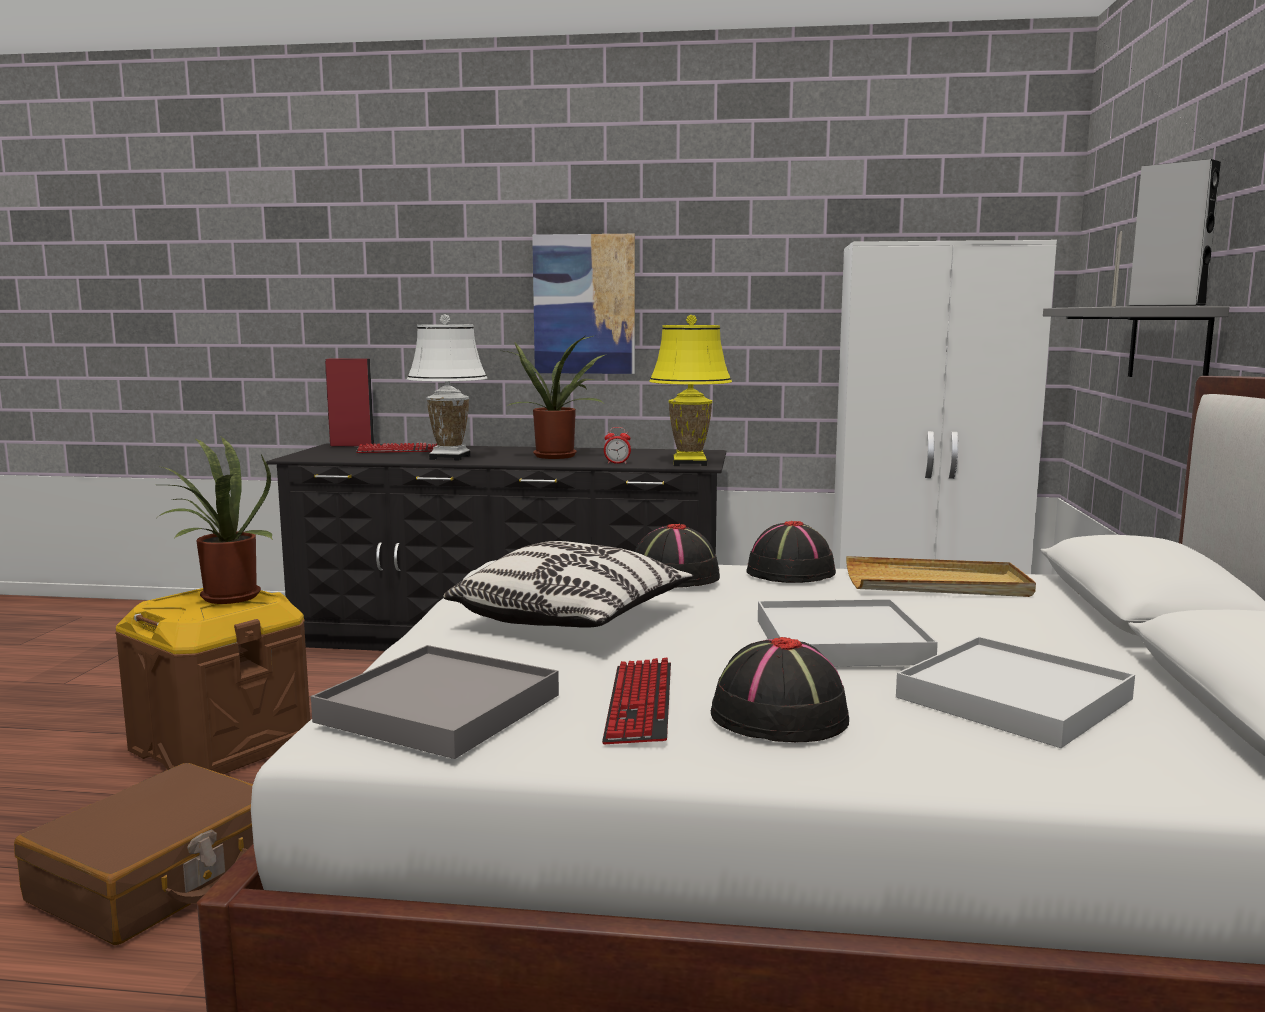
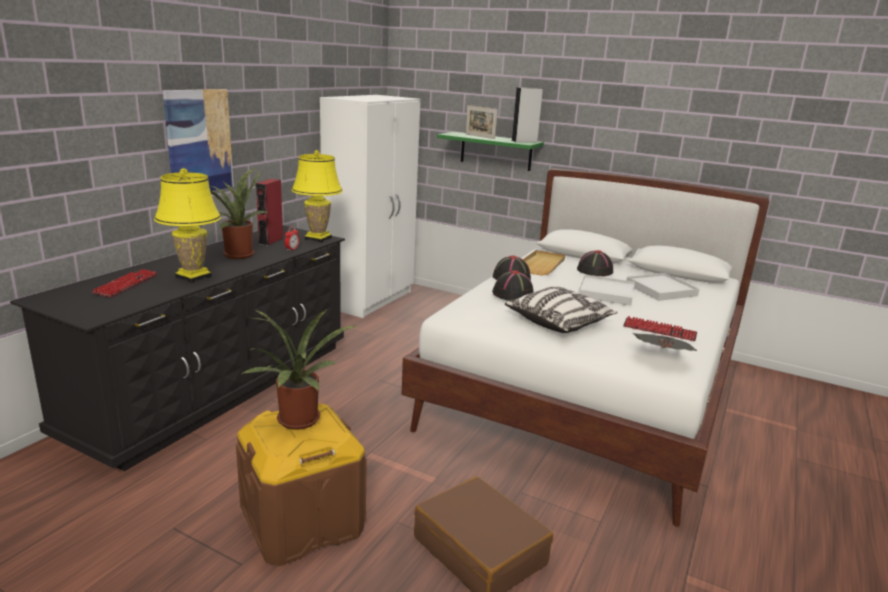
camera: 70 degrees left, 10 degrees up
grey tray [311,645,559,759] -> newspaper [633,333,697,351]
red speaker [325,358,374,447] -> red speaker moved to [255,179,284,246]
white table lamp [407,314,487,460] -> yellow table lamp [154,168,221,283]
black hat [711,637,849,742] -> black hat moved to [577,250,613,276]
grey shelf [1043,306,1229,377] -> green shelf [437,132,544,171]

